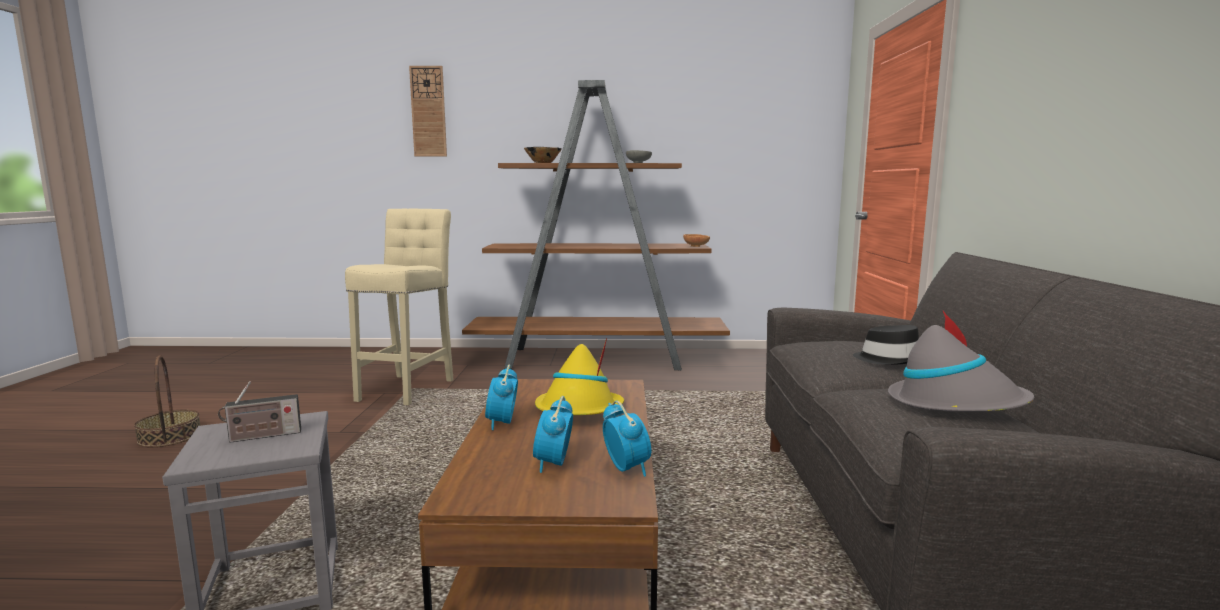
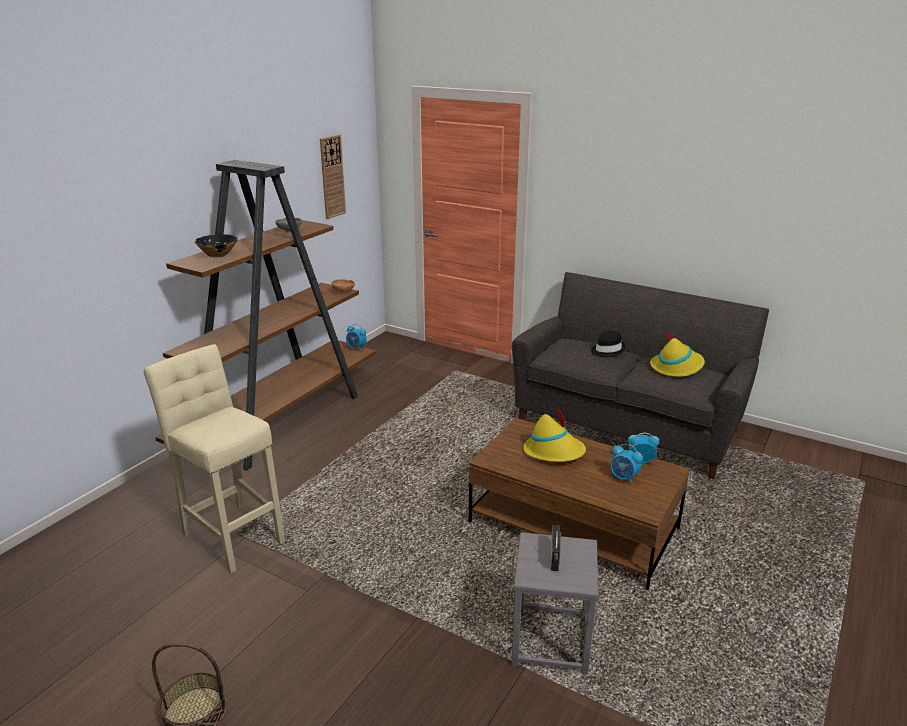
camera: 60 degrees left, 15 degrees up
wall clock [409,66,447,157] -> wall clock moved to [320,135,346,219]
alarm clock [485,364,518,430] -> alarm clock moved to [346,324,367,351]
grey hat [888,311,1034,412] -> yellow hat [650,330,705,377]

